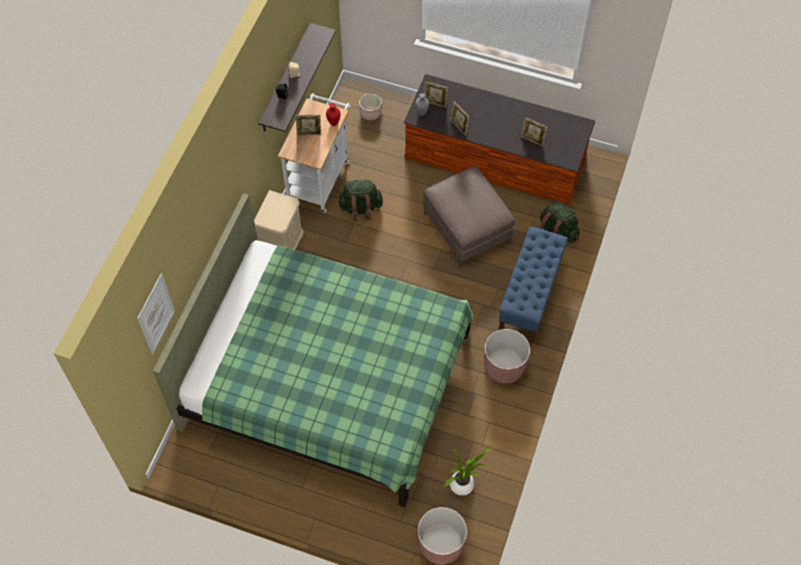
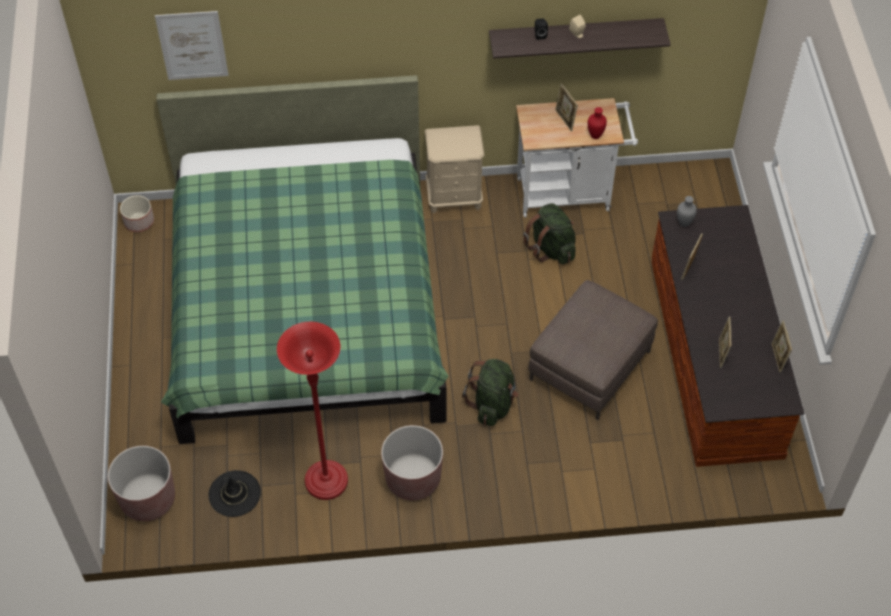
camera: 65 degrees right, 5 degrees down
planter [359,94,382,121] -> planter moved to [120,195,154,232]
picture frame [424,81,448,107] -> picture frame moved to [771,321,792,372]
potted plant [444,448,492,495] -> black hat [208,470,261,517]
blue bench [499,227,568,342] -> none
green backpack [539,201,580,244] -> green backpack moved to [462,359,519,426]
none -> red floor lamp [277,322,348,500]

